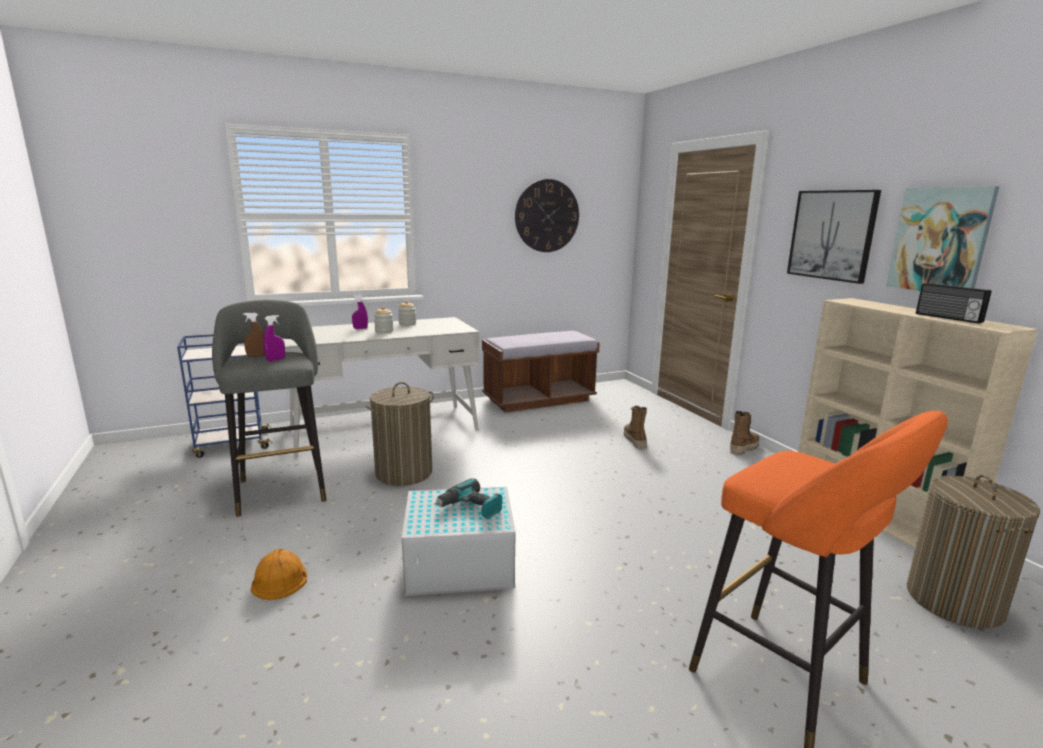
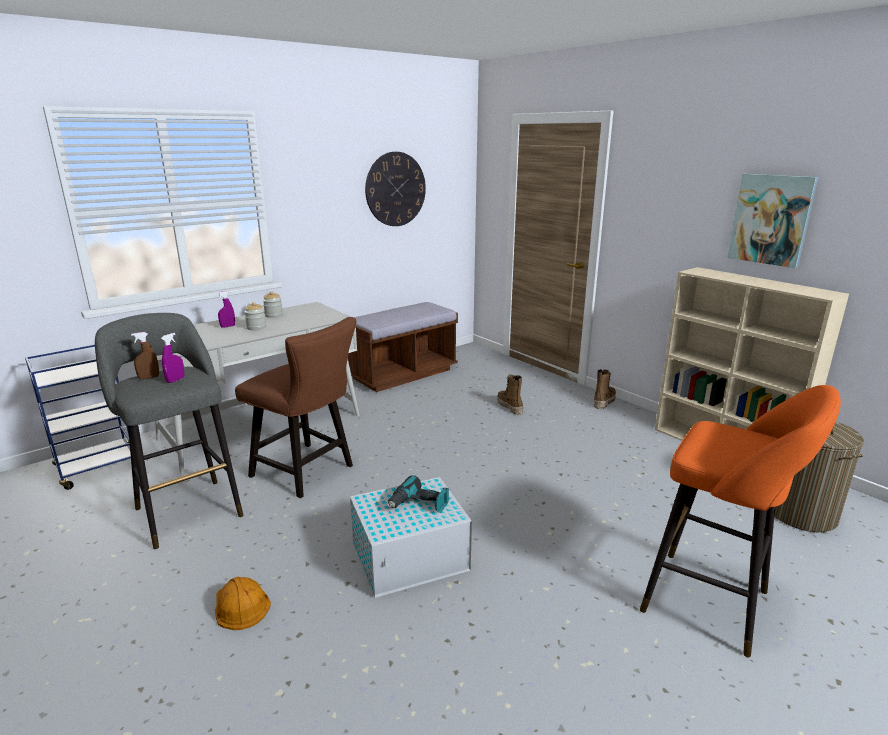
camera: 15 degrees left, 5 degrees up
laundry basket [365,382,434,486] -> brown chair [235,317,357,498]
picture [787,190,881,284] -> none
radio [916,283,992,324] -> none

